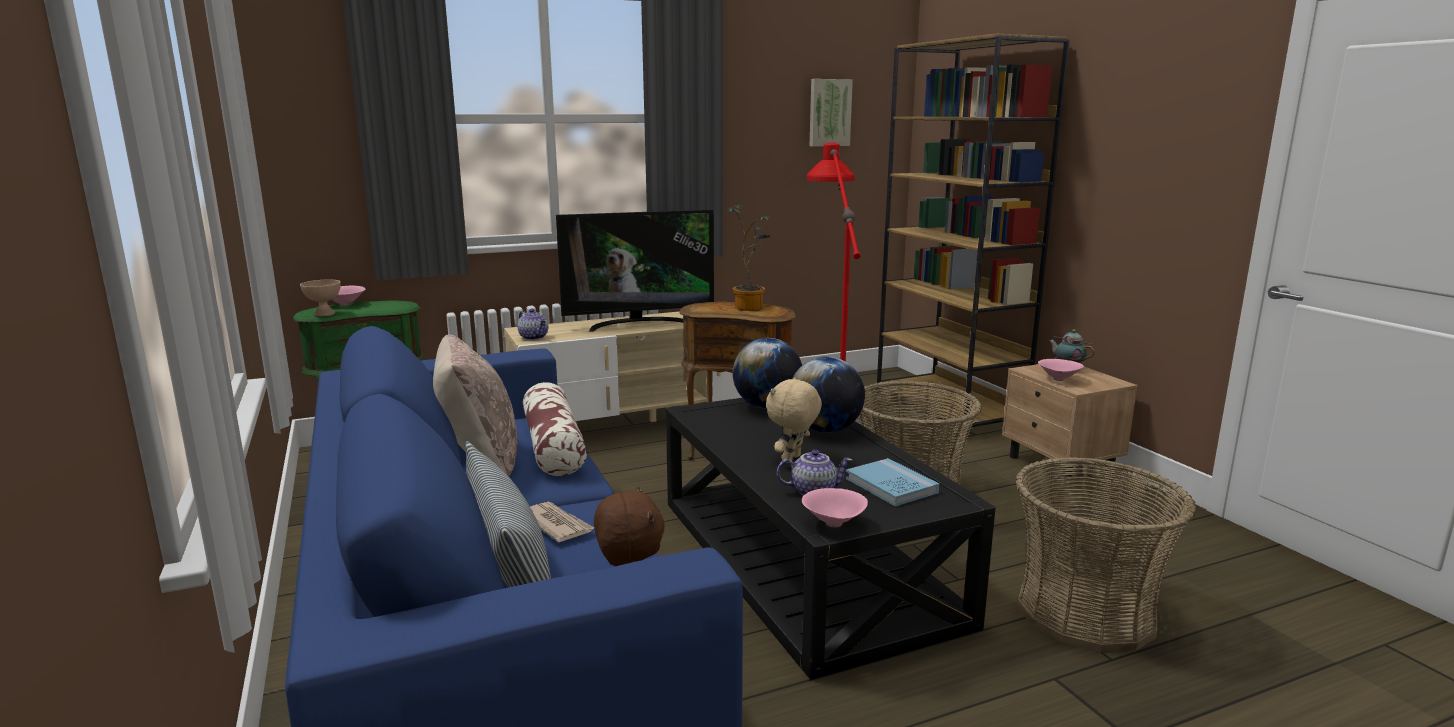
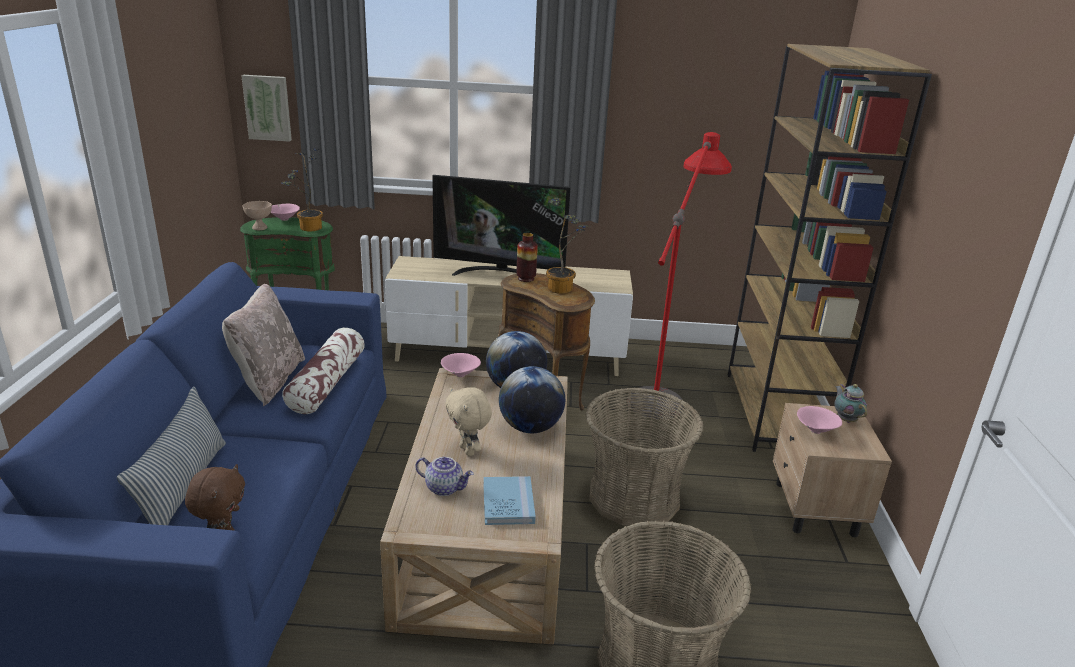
camera: 25 degrees right, 10 degrees up
teapot [517,309,548,340] -> none
newspaper [530,501,594,542] -> none
black coffee table [666,398,995,680] -> beige coffee table [380,368,568,644]
beige plush toy [766,378,822,463] -> beige plush toy turned 90 degrees counterclockwise [445,387,492,456]
pink bowl [802,488,868,527] -> pink bowl moved to [441,353,481,377]
picture [810,79,853,147] -> picture moved to [241,75,292,142]
none -> potted plant [281,149,323,231]
none -> vase [517,233,538,282]

